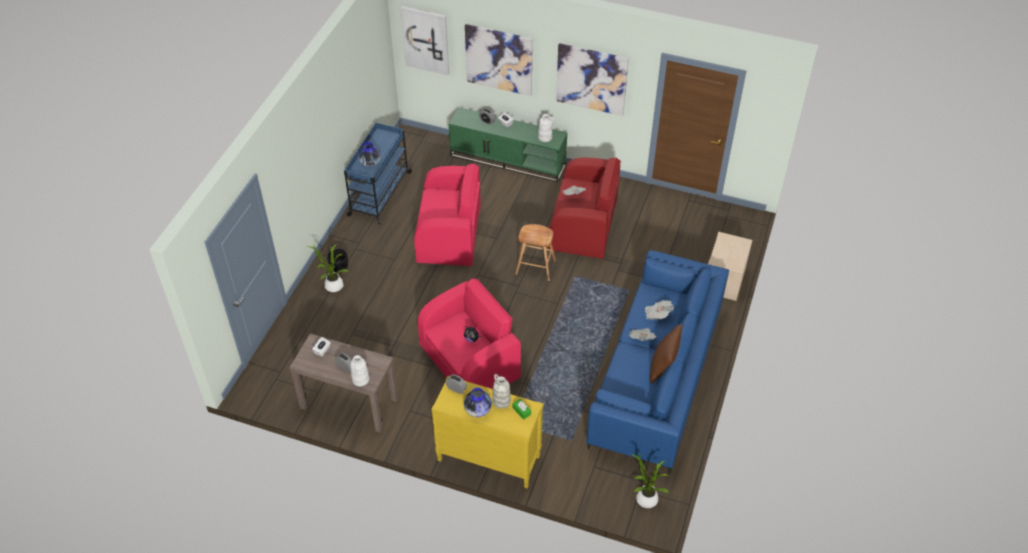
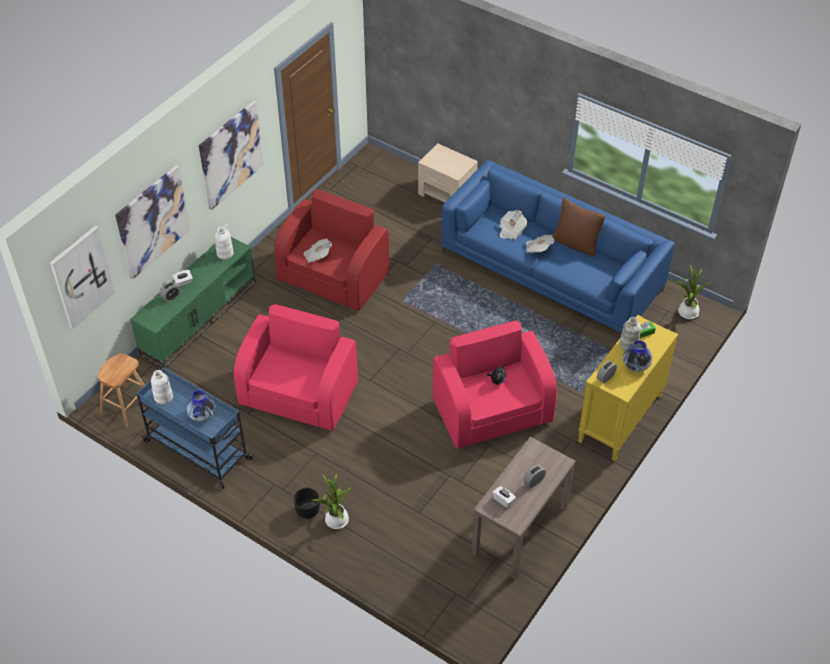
camera: 75 degrees left, 0 degrees up
white vase [350,355,370,386] -> white vase moved to [151,370,173,404]
brown stool [515,224,556,281] -> brown stool moved to [98,354,145,427]

